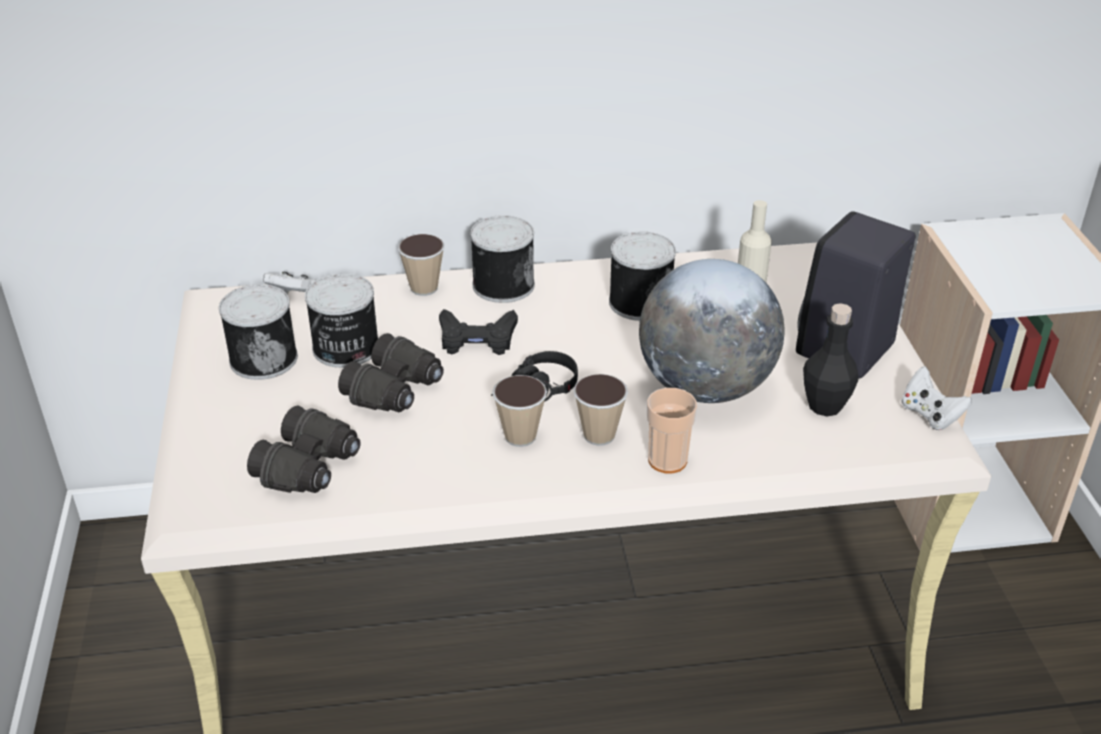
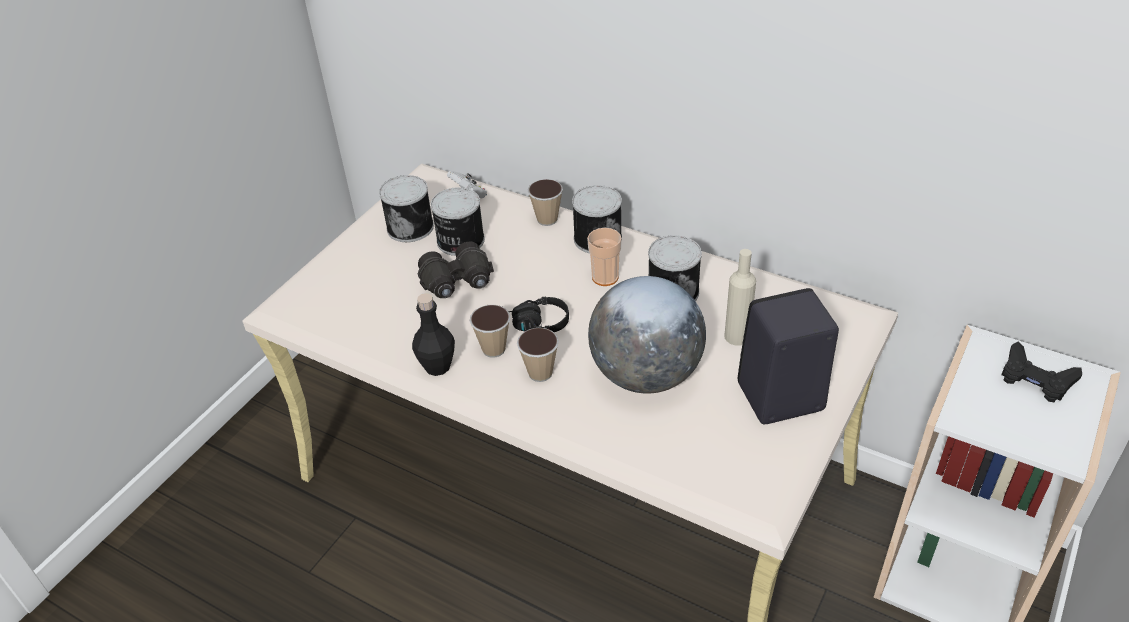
camera: 40 degrees right, 5 degrees up
black binoculars [247,406,361,493] -> none
black game controller [439,309,518,355] -> black game controller moved to [1001,341,1082,402]
cup [647,388,697,473] -> cup moved to [587,228,622,286]
black bottle [803,303,858,416] -> black bottle moved to [412,293,455,376]
white game controller [901,366,972,430] -> none

